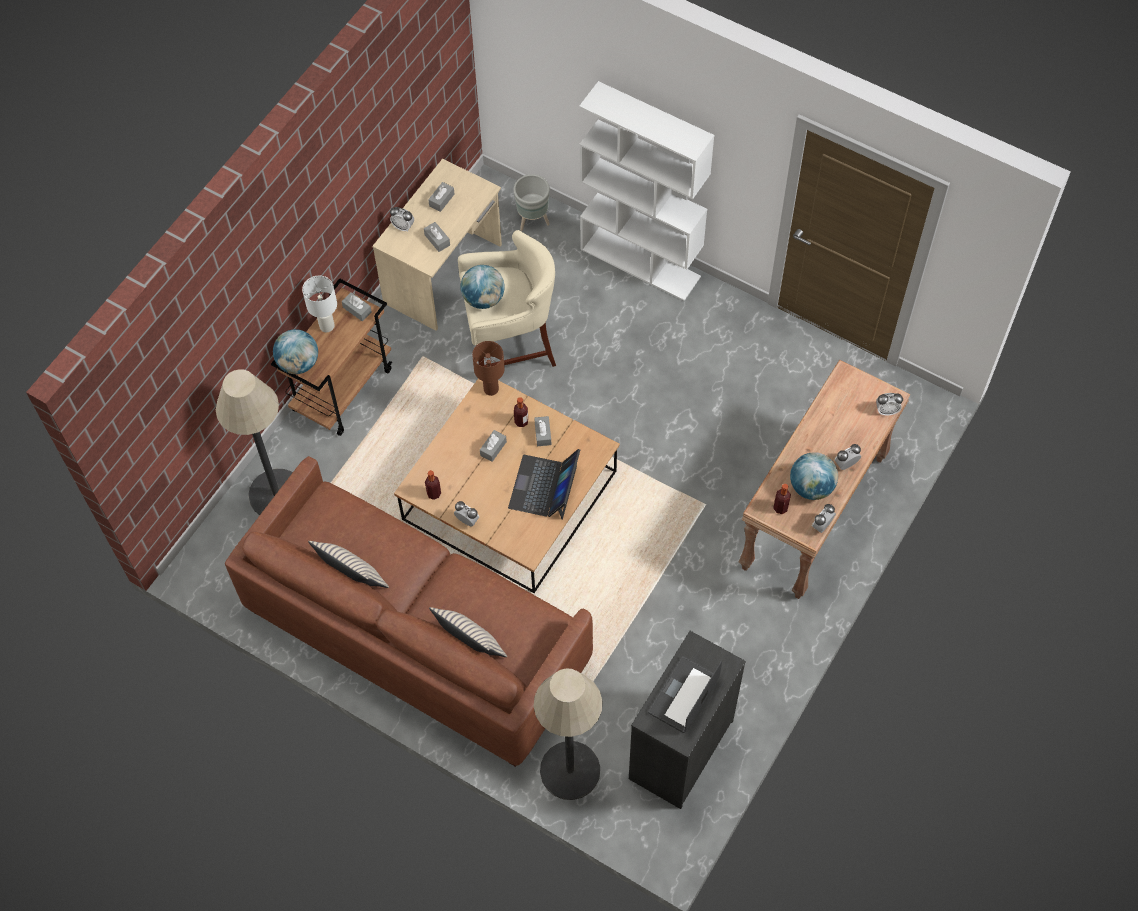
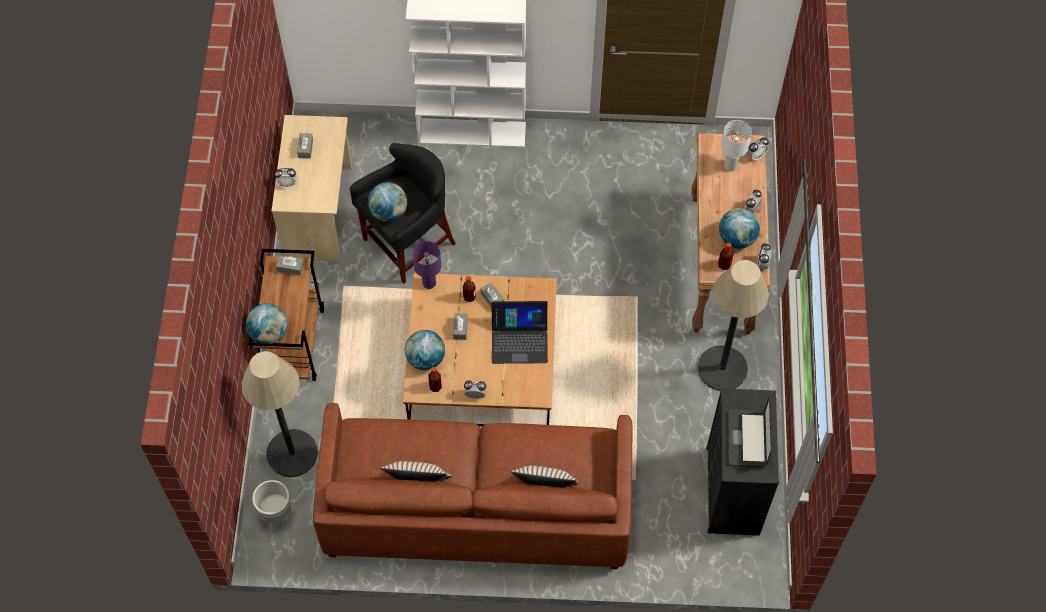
camera: 30 degrees left, 0 degrees up
white table lamp [302,276,337,332] -> white table lamp moved to [721,120,752,171]
grey tissue box [424,222,450,252] -> none
beige stool [458,230,556,367] -> black stool [350,143,456,284]
brown table lamp [472,341,505,396] -> purple table lamp [412,241,441,289]
laptop [508,449,580,520] -> laptop turned 75 degrees counterclockwise [491,301,548,364]
grey planter [514,174,550,231] -> grey planter moved to [252,480,295,533]
floor lamp [534,668,603,800] -> floor lamp moved to [698,260,769,391]
none -> globe [405,330,445,370]

